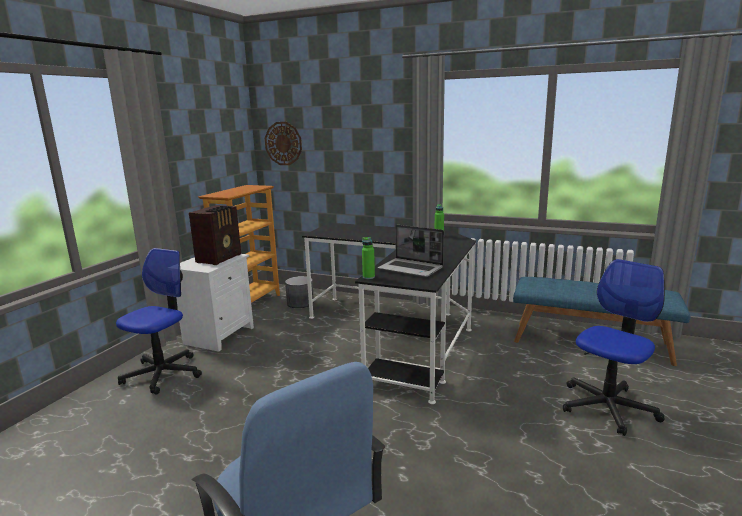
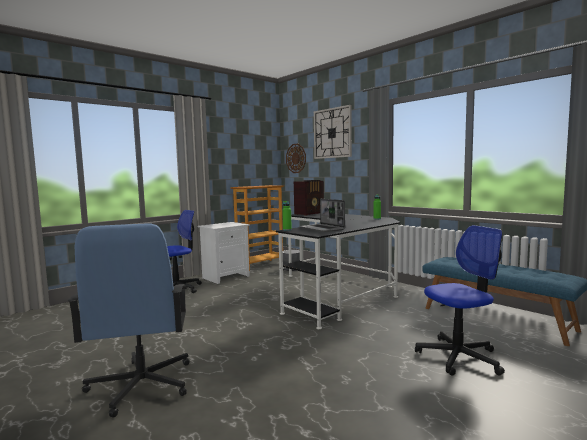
camera: 25 degrees right, 10 degrees down
radio [189,205,241,265] -> radio moved to [294,180,324,216]
none -> wall clock [314,105,352,159]

